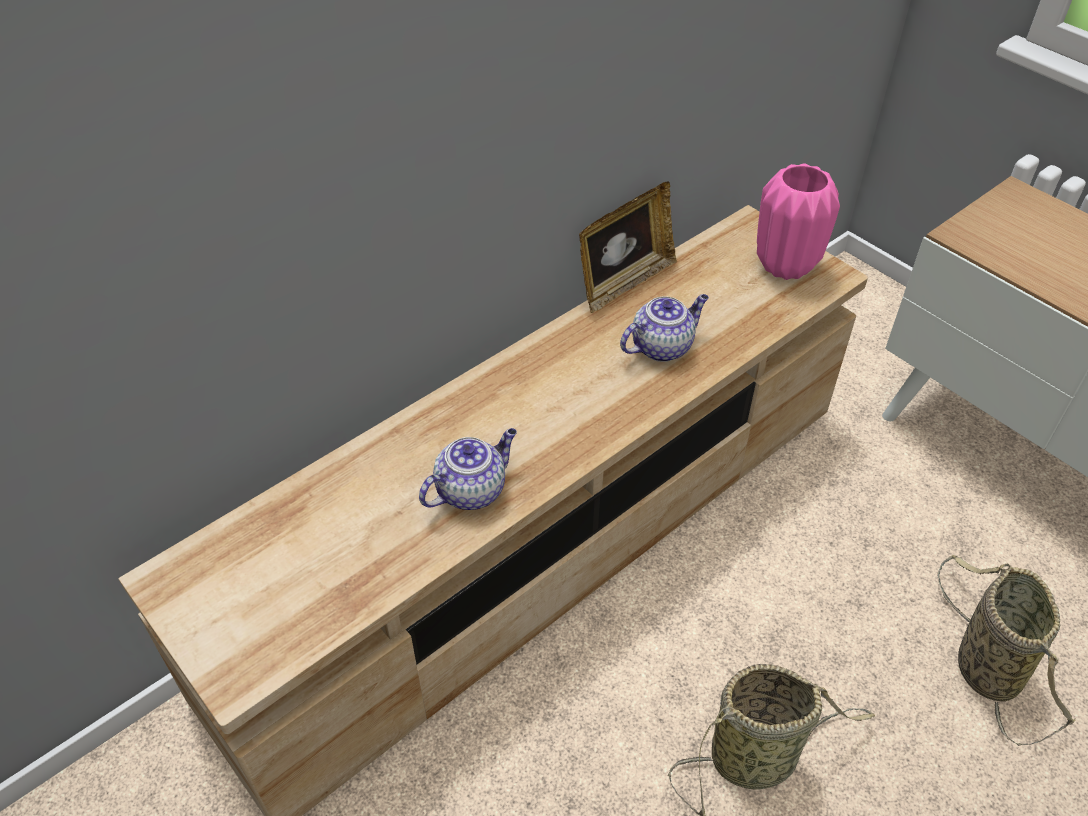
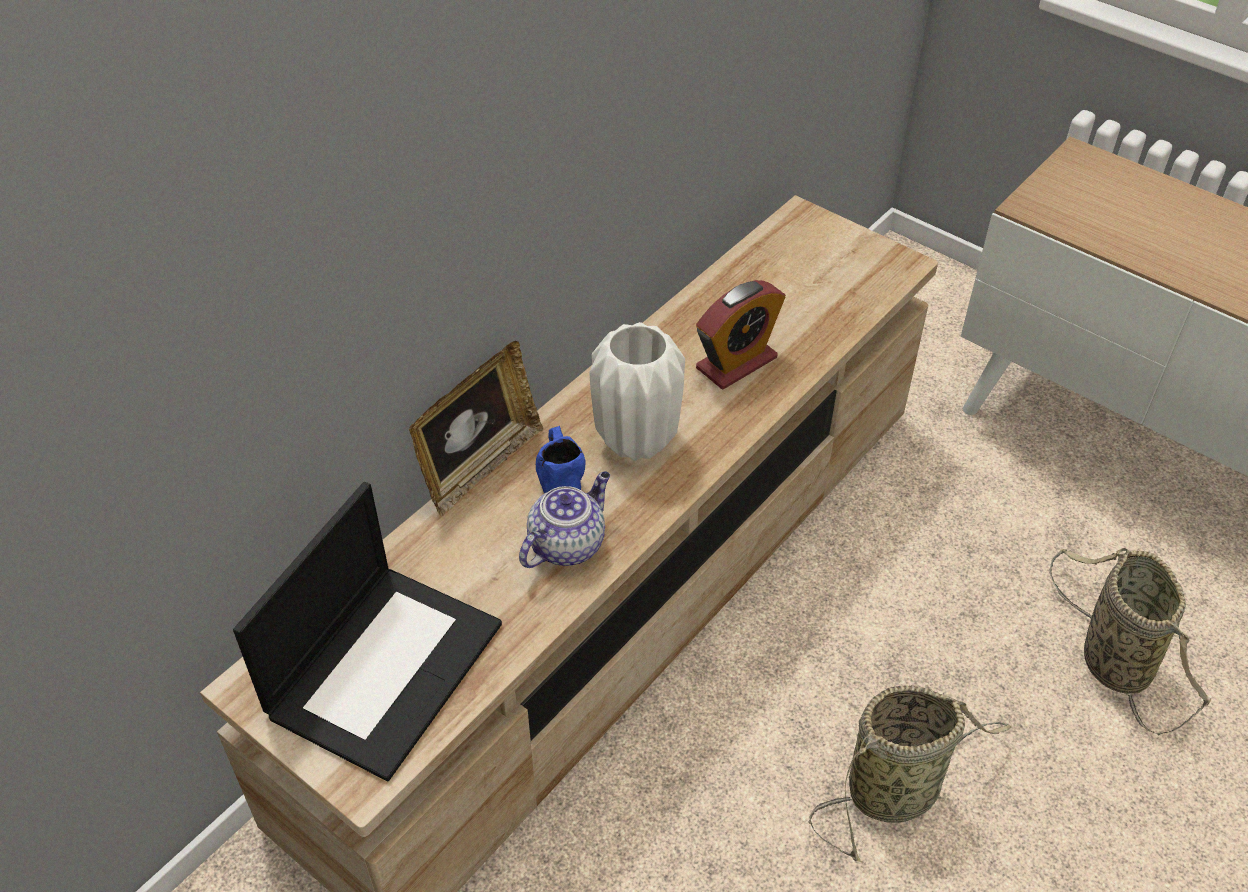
camera: 10 degrees left, 0 degrees up
picture frame [579,182,677,313] -> picture frame moved to [409,341,544,516]
teapot [620,294,709,362] -> alarm clock [696,280,786,389]
pink vase [757,163,840,280] -> none
none -> laptop [233,482,502,781]
none -> blue mug [536,426,585,494]
none -> white vase [590,322,685,461]

